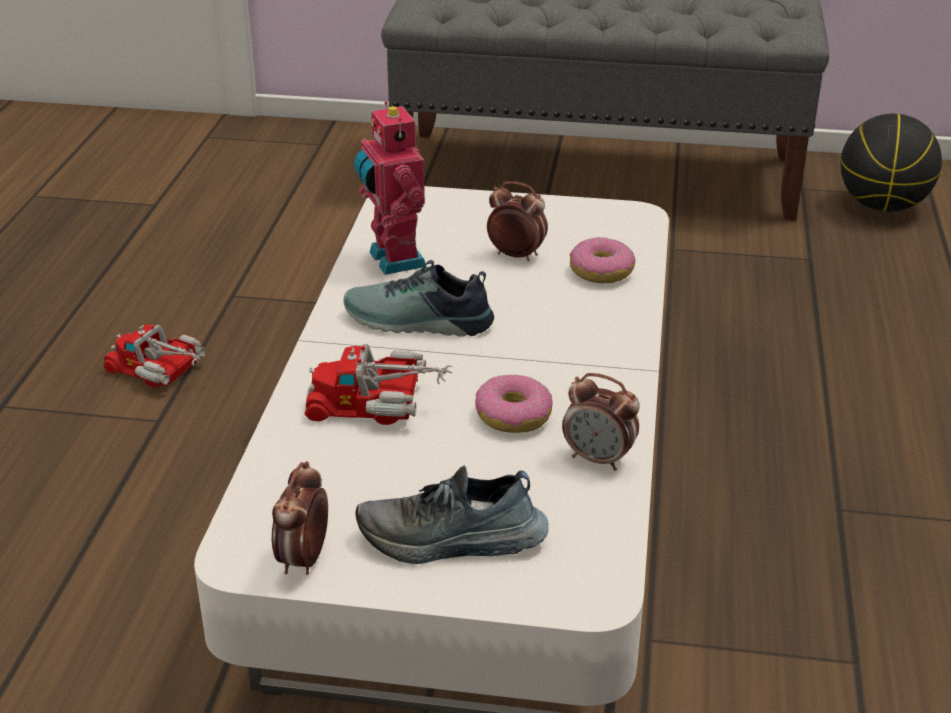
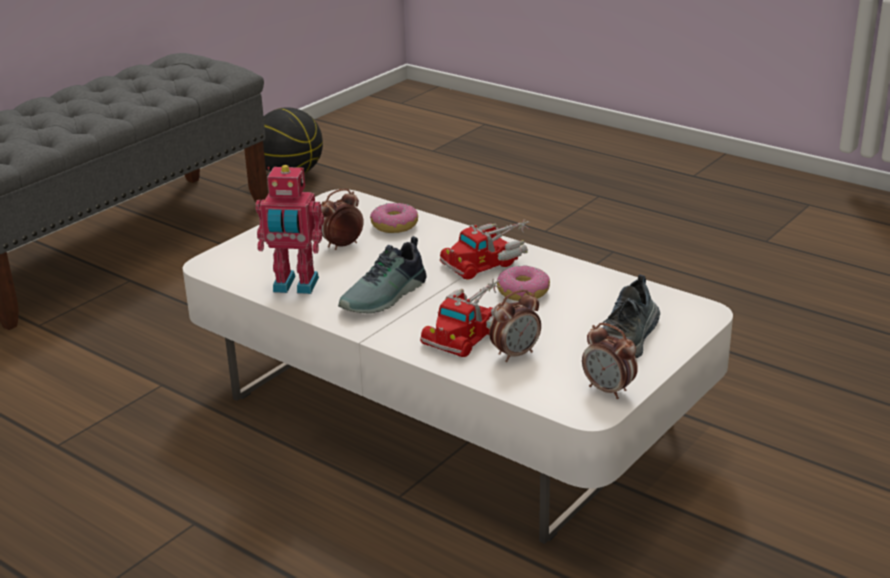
camera: 60 degrees left, 5 degrees down
toy truck [104,325,206,387] -> toy truck moved to [440,220,530,280]
alarm clock [562,373,640,471] -> alarm clock moved to [489,290,541,362]

